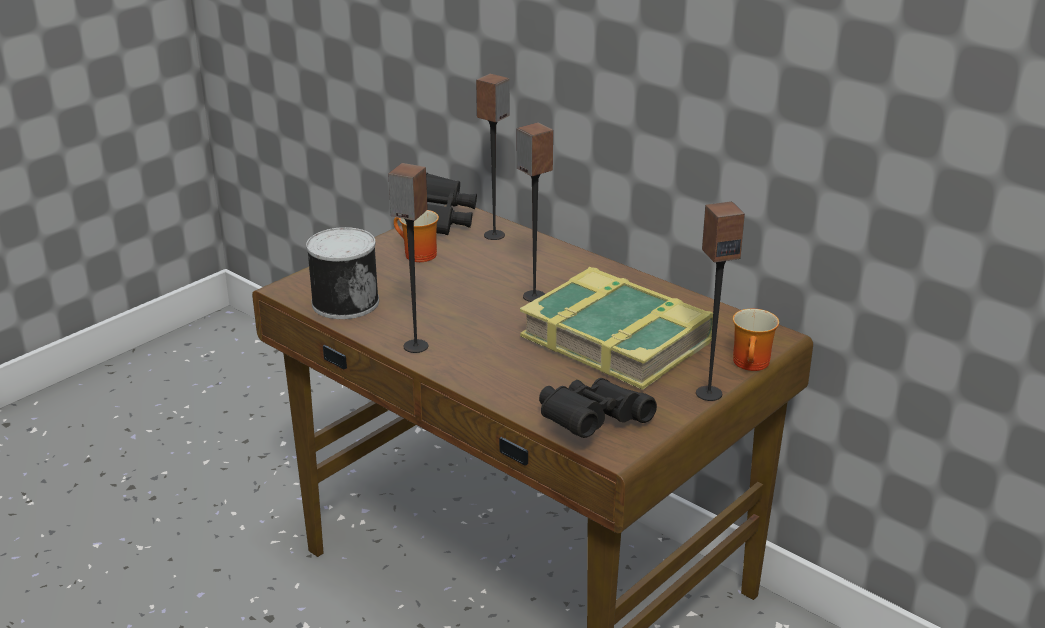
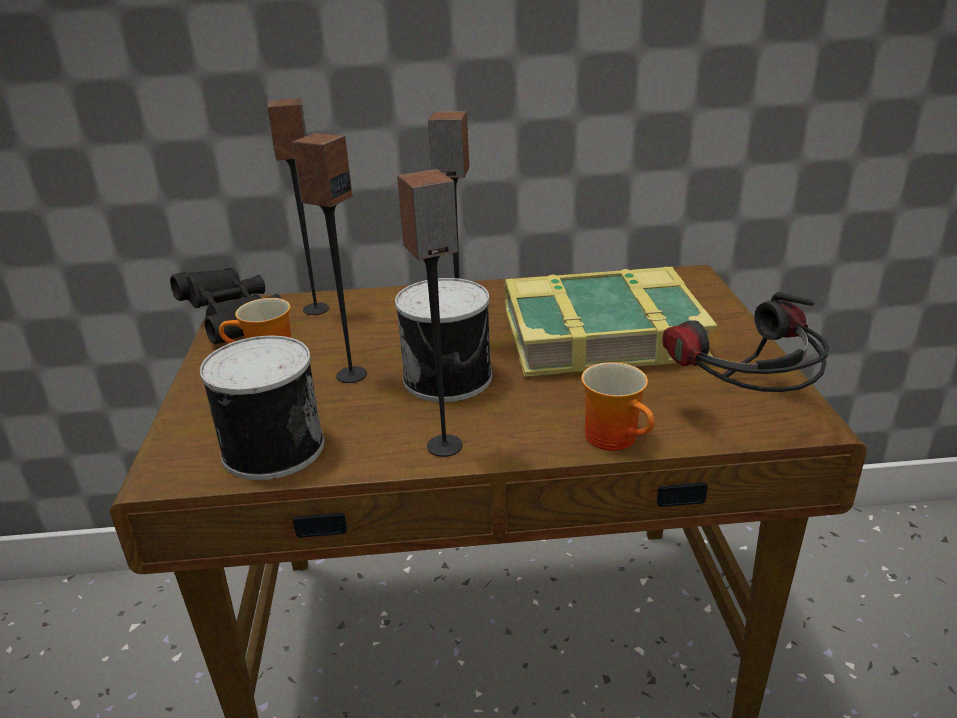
camera: 45 degrees left, 0 degrees up
black binoculars [539,378,657,438] -> headphones [662,292,830,392]
speaker [696,201,745,401] -> speaker moved to [292,133,367,383]
mug [733,309,779,371] -> mug moved to [581,362,655,451]
none -> can [395,278,492,402]

